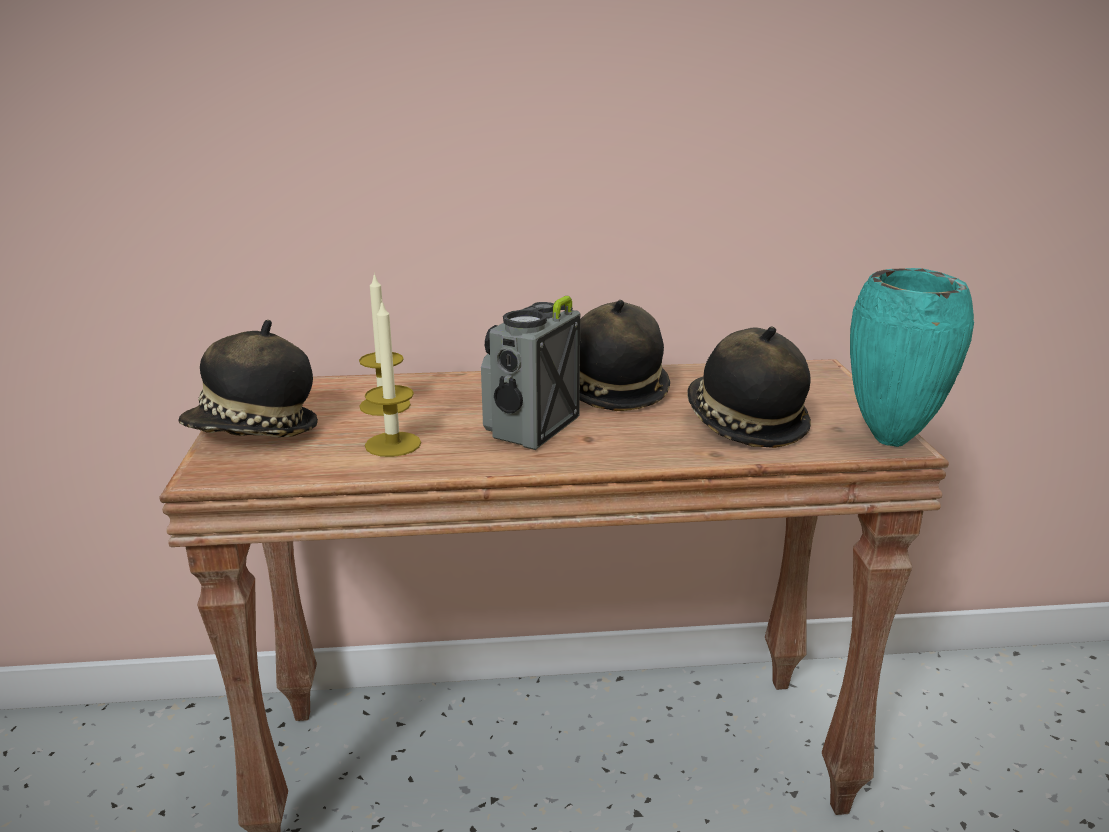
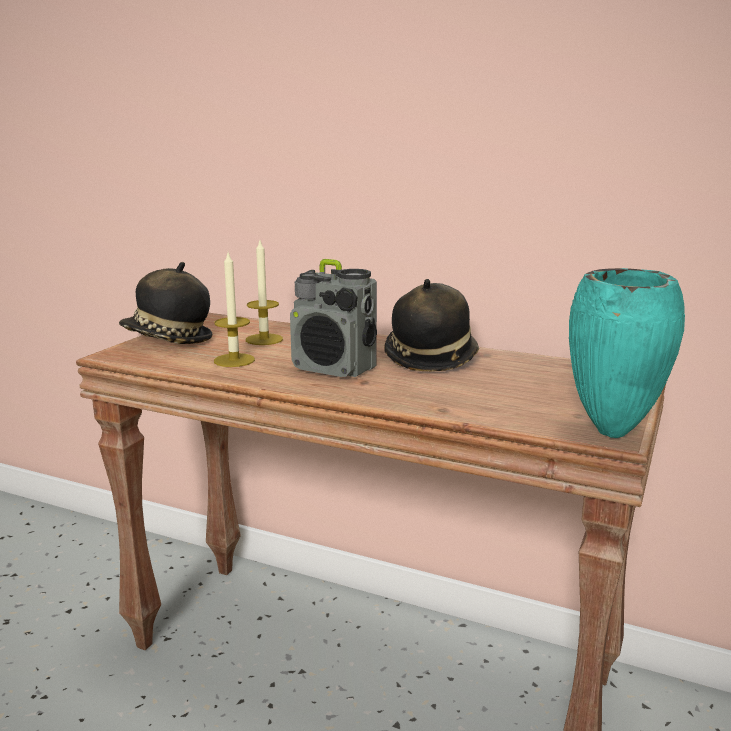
camera: 30 degrees right, 5 degrees down
radio [481,296,580,450] -> radio turned 120 degrees counterclockwise [290,259,377,377]
hat [687,327,811,448] -> none

